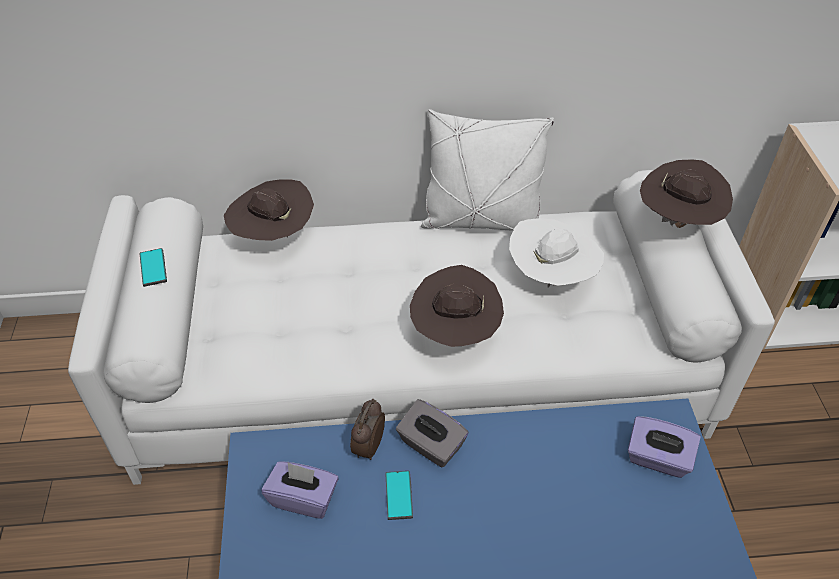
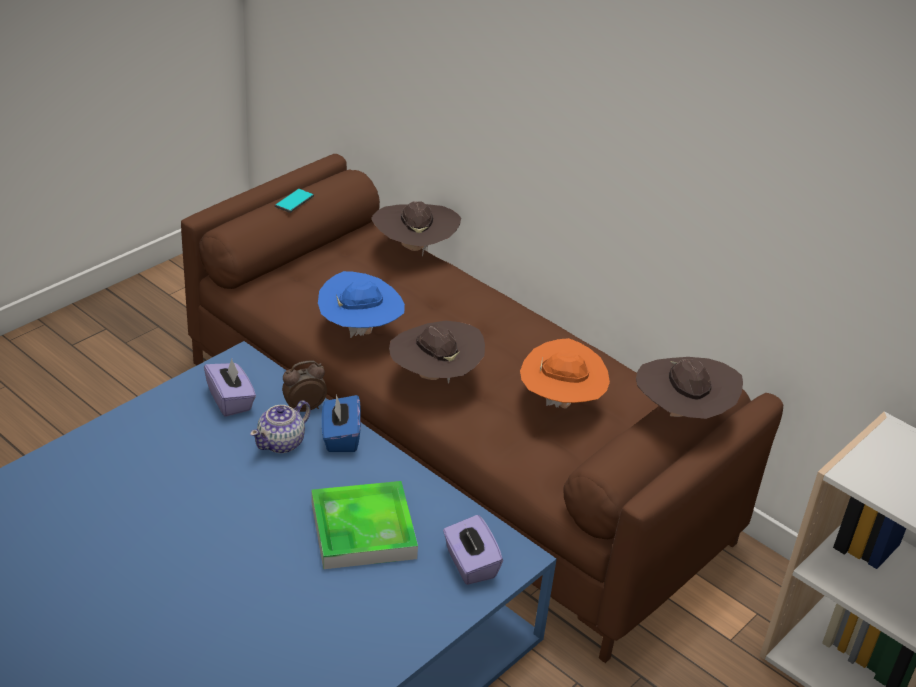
camera: 45 degrees right, 10 degrees down
white sofa [68,170,775,485] -> brown sofa [181,154,783,663]
phone [385,471,413,520] -> teapot [250,401,311,453]
grey tissue box [396,399,468,467] -> blue tissue box [322,394,361,452]
white pillow [421,109,554,231] -> none
white hat [509,218,604,287] -> orange hat [520,338,610,409]
none -> tray [311,481,418,569]
none -> blue hat [318,271,405,338]

